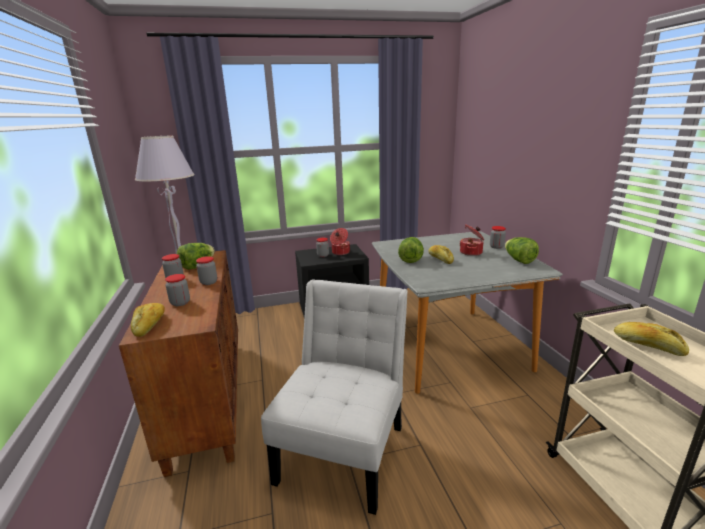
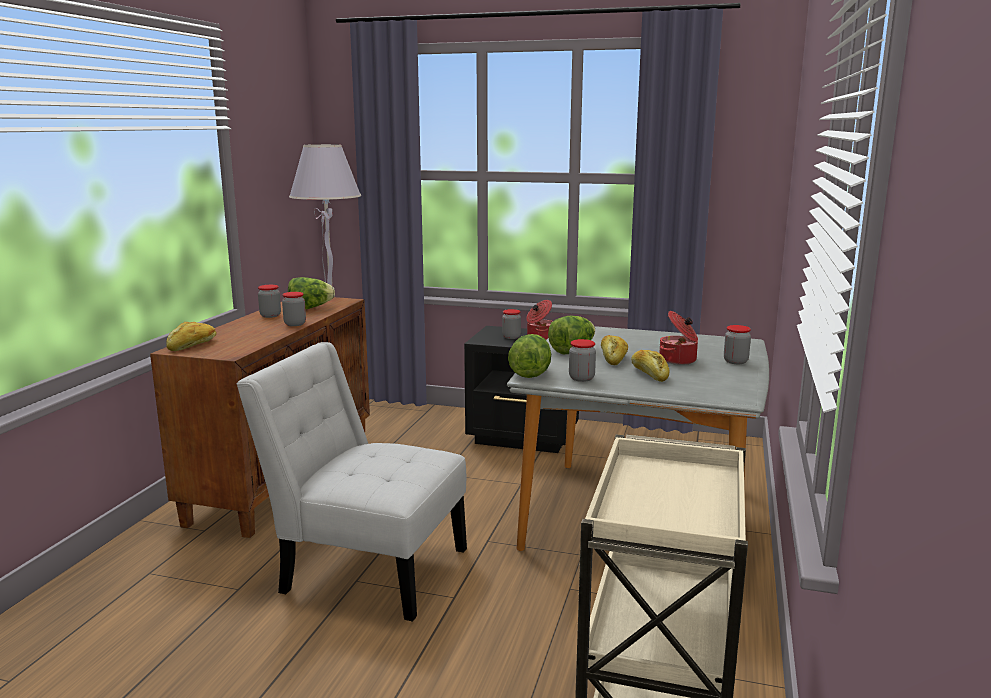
camera: 30 degrees right, 5 degrees down
jar [165,274,190,306] -> jar moved to [569,339,596,382]
white chair [261,279,408,515] -> white chair turned 120 degrees counterclockwise [236,342,467,622]
lettuce [505,237,539,264] -> lettuce moved to [508,334,551,378]
bread [614,322,689,356] -> bread moved to [631,350,669,382]

